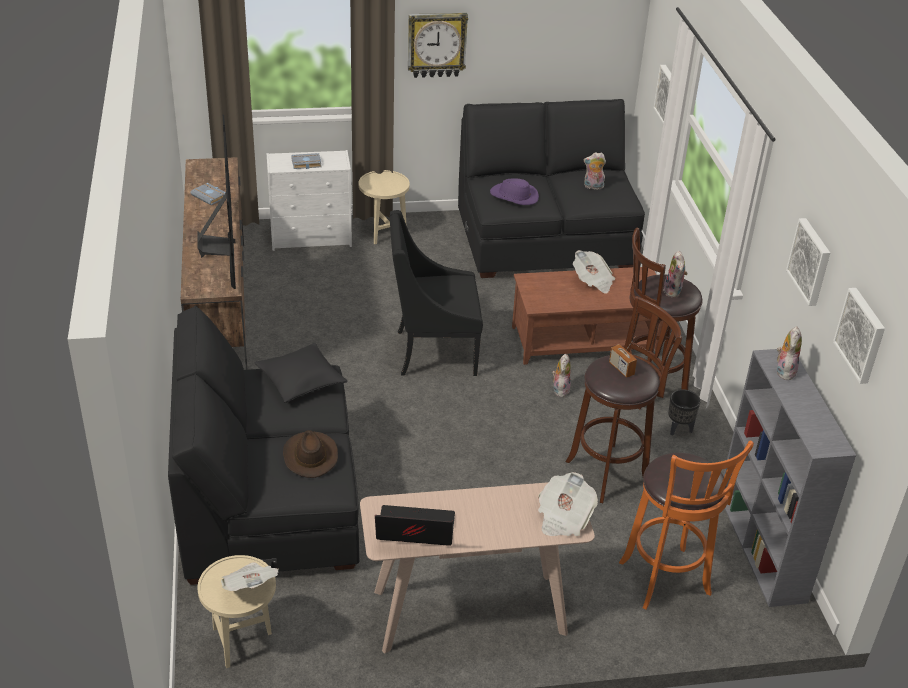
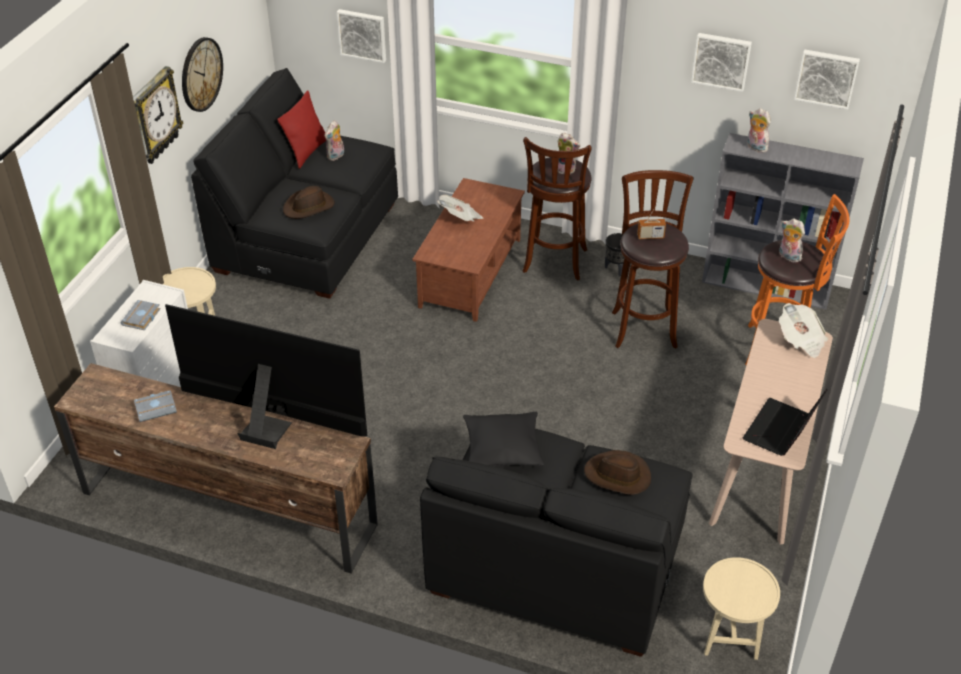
camera: 60 degrees left, 5 degrees up
newspaper [221,562,279,591] -> none
black armchair [390,210,483,376] -> none
purple hat [490,178,539,205] -> brown hat [283,186,335,219]
plush toy [552,354,571,397] -> plush toy moved to [779,218,805,262]
none -> wall clock [182,37,223,112]
none -> red pillow [277,90,326,169]

